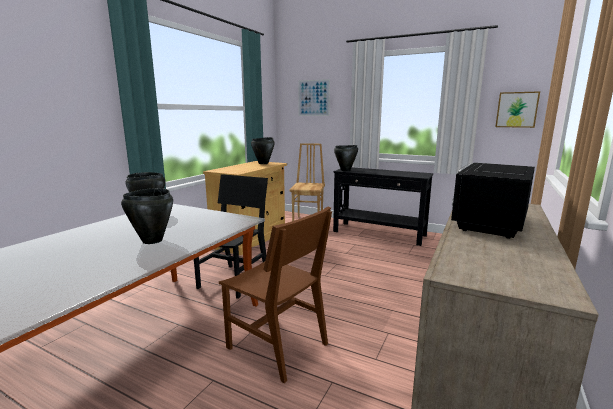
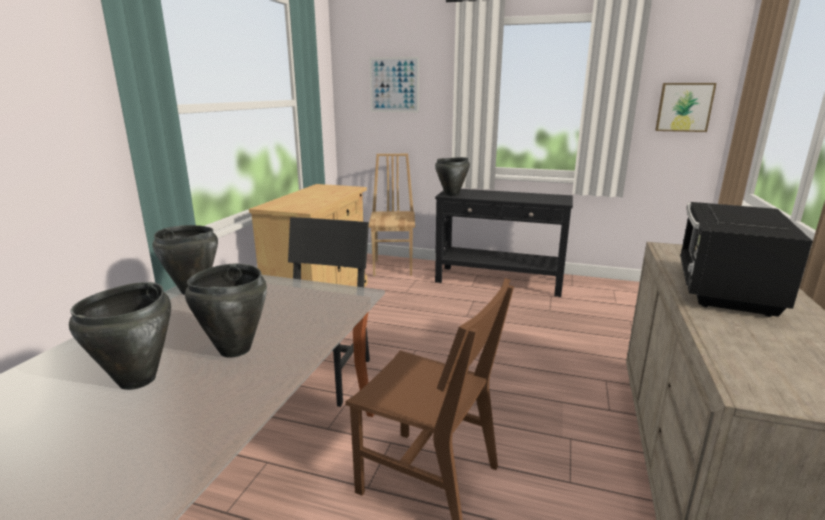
camera: 10 degrees left, 5 degrees up
black cooking pot [251,137,275,164] -> black cooking pot moved to [69,282,171,390]

